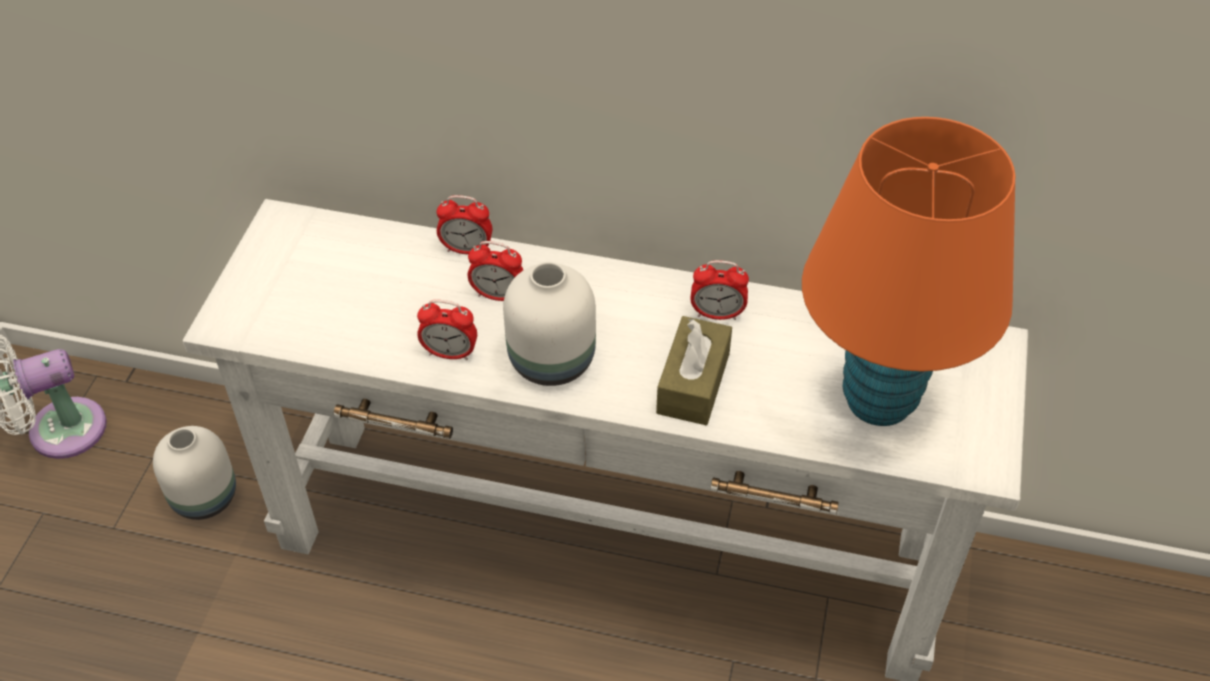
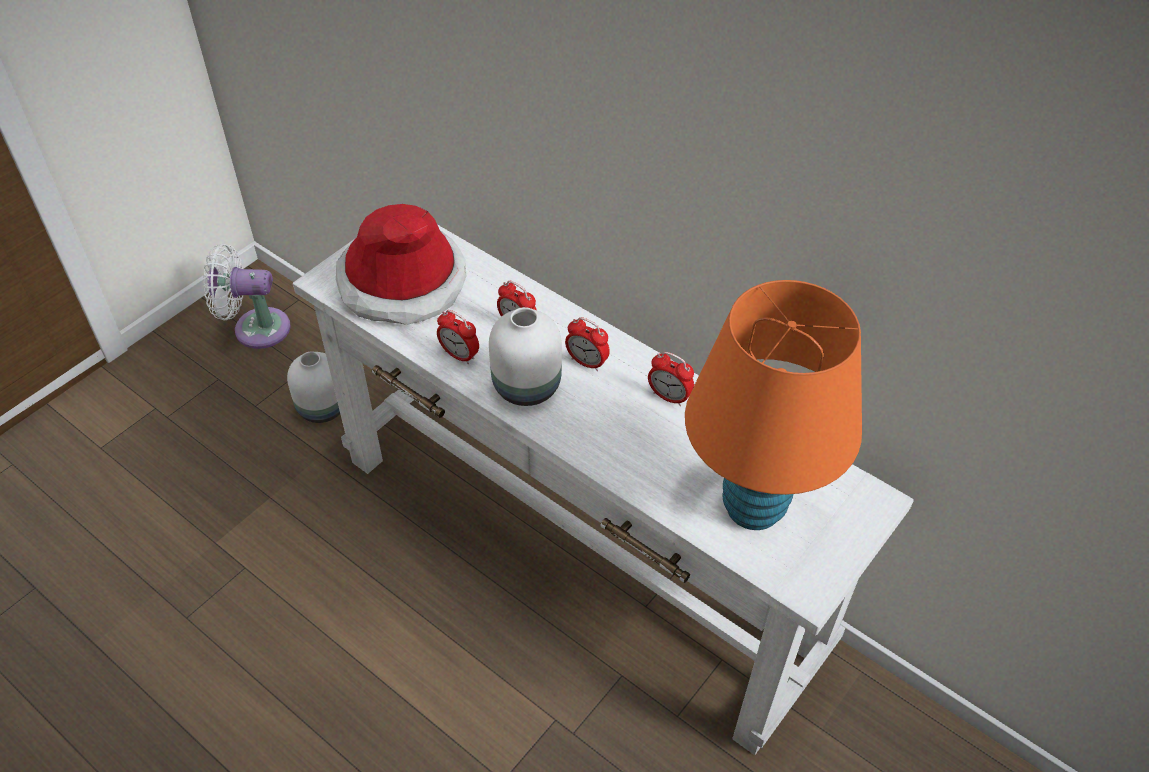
camera: 25 degrees right, 0 degrees up
alarm clock [436,195,492,254] -> alarm clock moved to [565,317,610,371]
brown tissue box [656,316,732,425] -> none
none -> hat [336,204,466,325]

